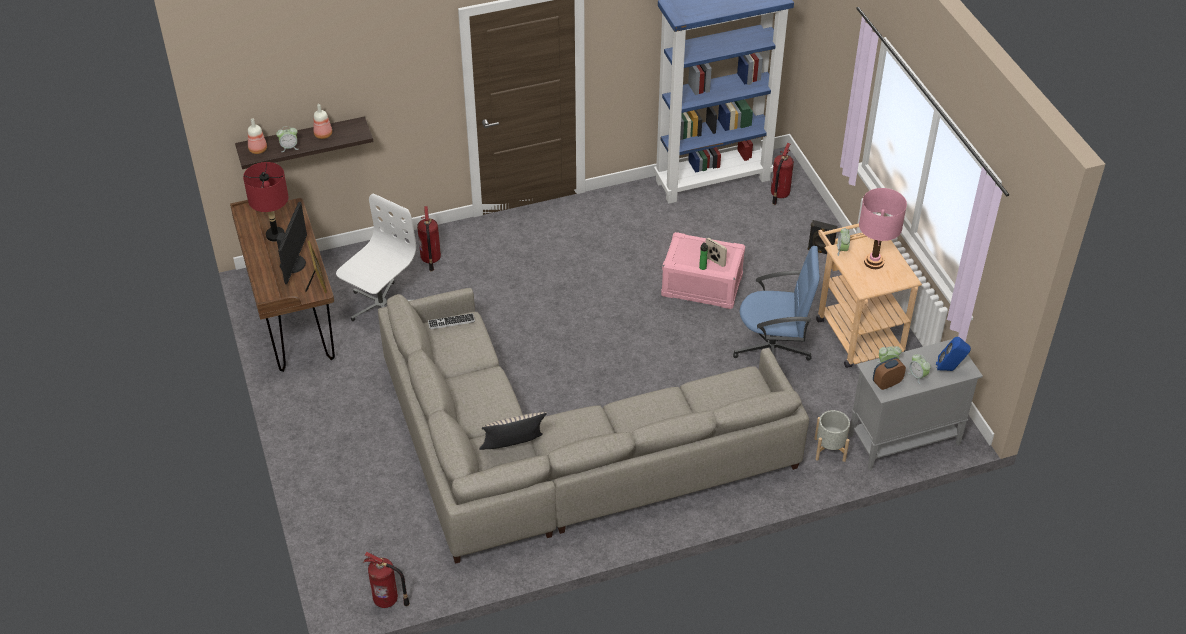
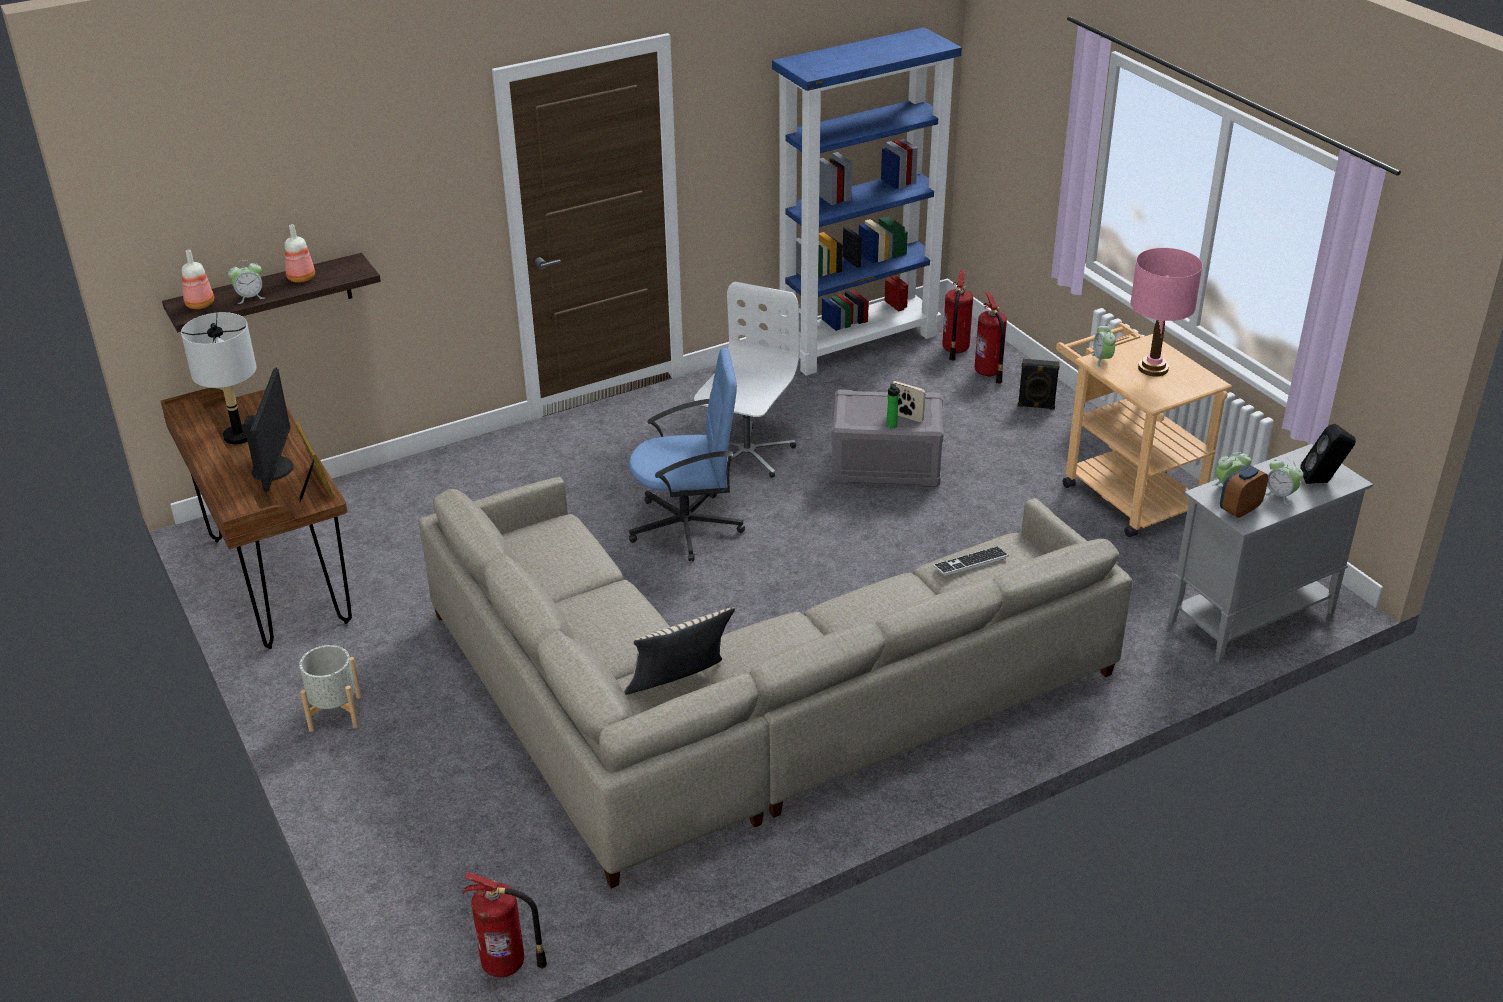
camera: 10 degrees left, 10 degrees down
red table lamp [243,162,289,242] -> grey table lamp [181,312,256,444]
white office chair [336,193,416,321] -> white office chair moved to [694,281,800,478]
fire extinguisher [417,206,441,271] -> fire extinguisher moved to [975,292,1007,384]
keyboard [428,313,475,329] -> keyboard moved to [933,546,1009,576]
pink storage box [661,232,745,309] -> grey storage box [831,390,944,487]
blue office chair [733,246,820,361] -> blue office chair moved to [628,348,745,561]
grey planter [814,410,850,462] -> grey planter moved to [299,645,362,732]
blue speaker [936,337,971,371] -> black speaker [1301,424,1356,484]

